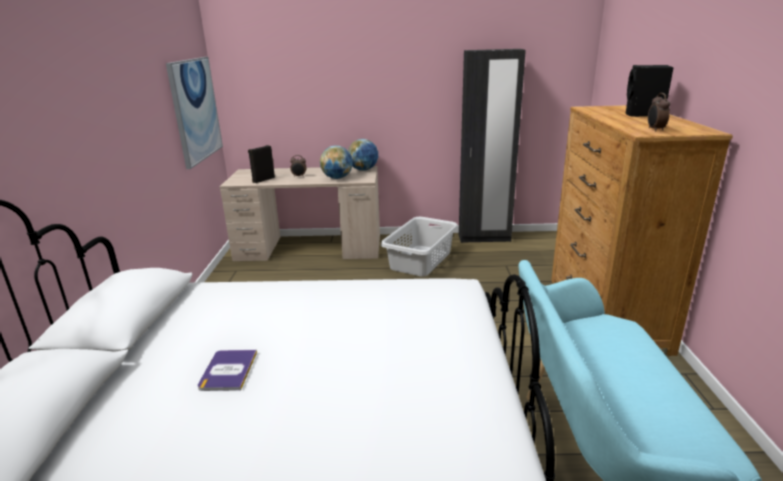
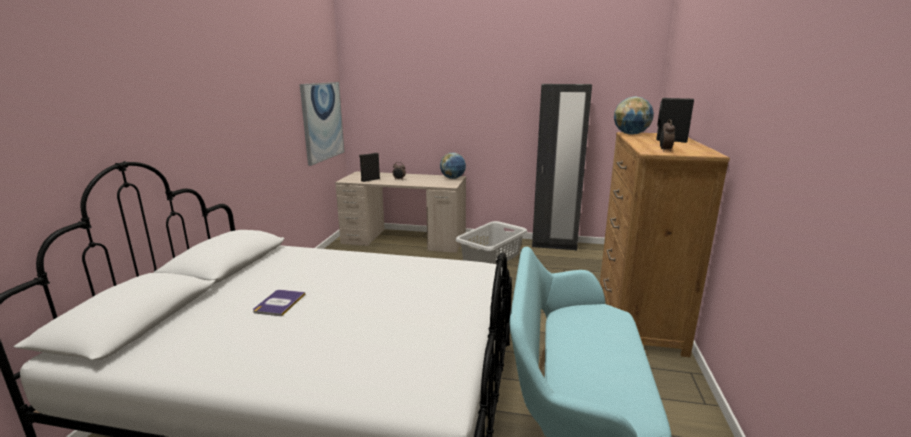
camera: 10 degrees right, 5 degrees down
globe [320,145,353,179] -> globe moved to [614,96,654,135]

